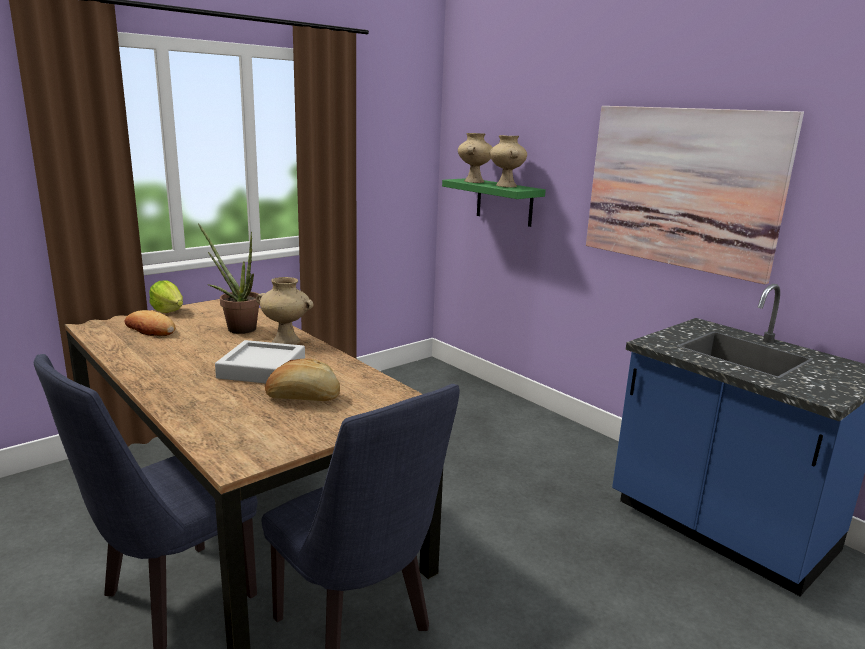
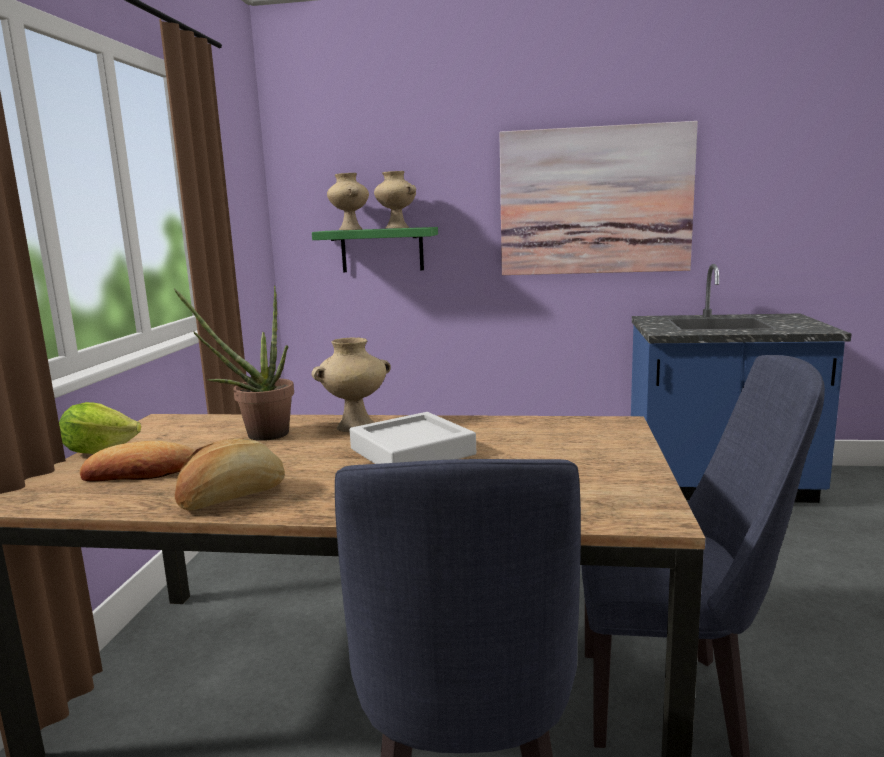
camera: 40 degrees left, 5 degrees down
bread [265,358,340,401] -> bread moved to [175,438,285,511]

